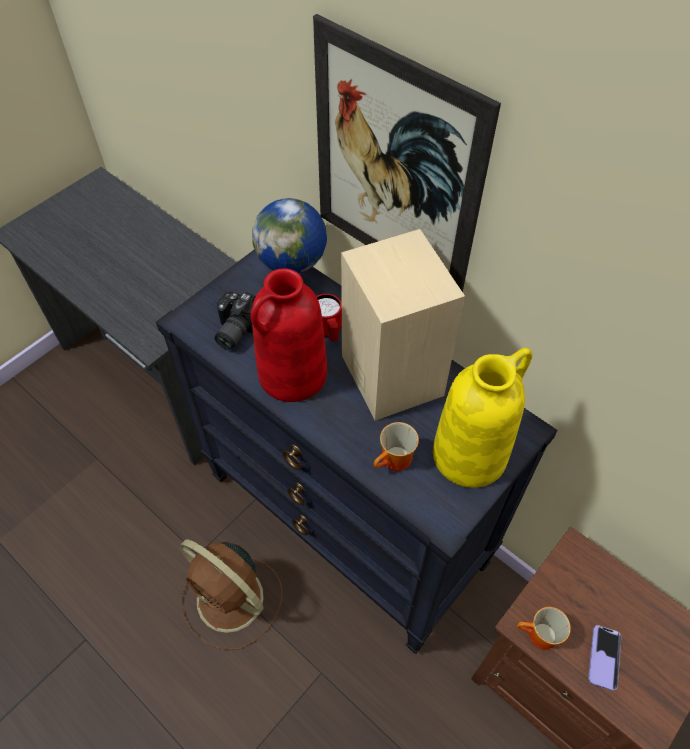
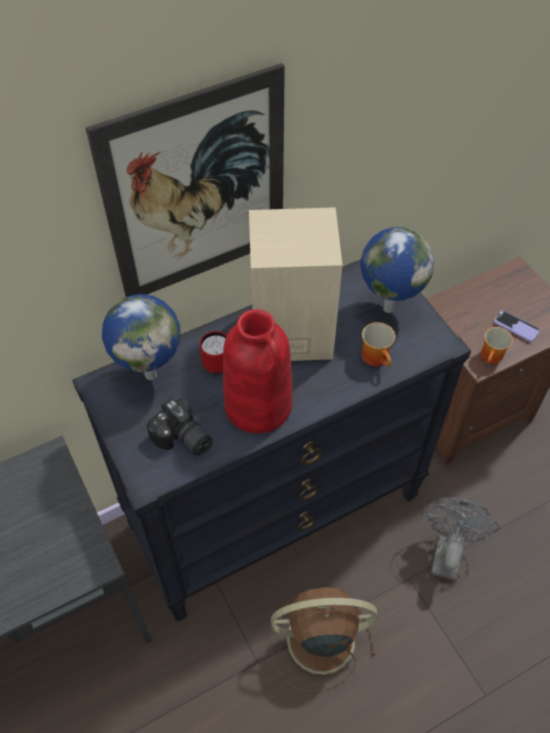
camera: 70 degrees left, 0 degrees up
brown fan [180,539,283,650] -> brown fan turned 150 degrees counterclockwise [270,587,378,692]
yellow vase [433,348,533,488] -> globe [360,227,434,313]
none -> grey fan [422,497,500,581]

